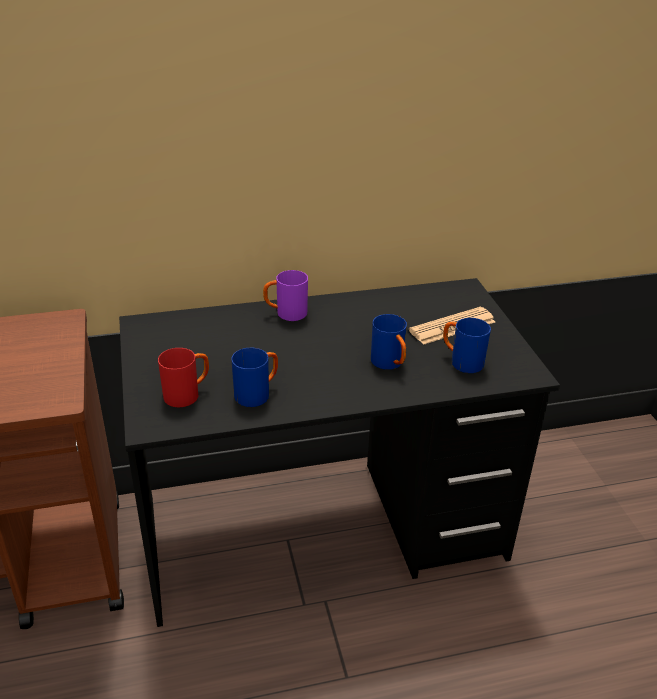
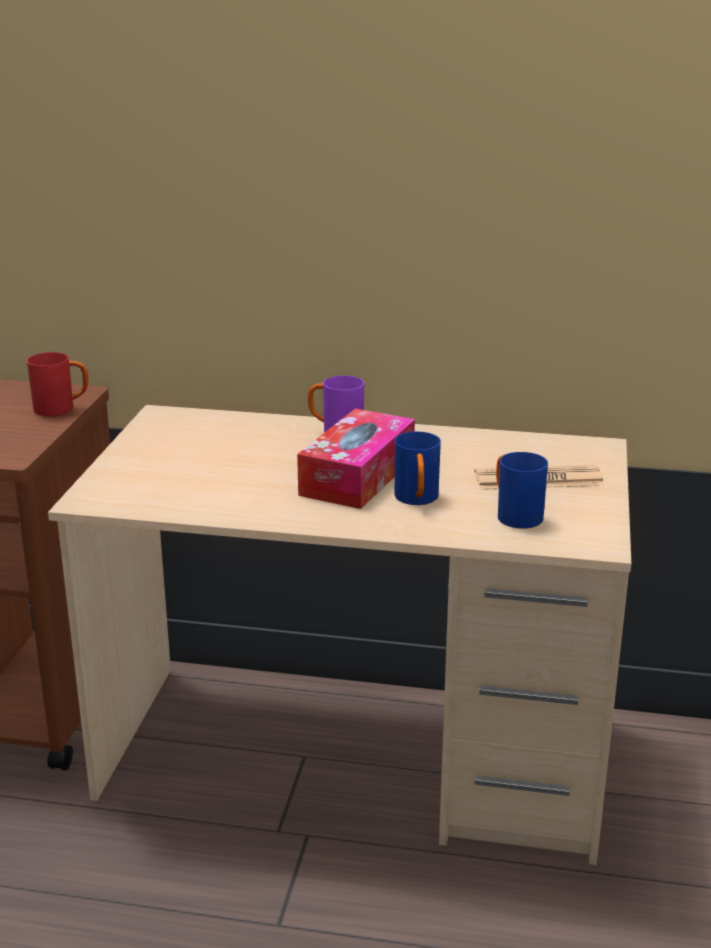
camera: 25 degrees right, 10 degrees down
black desk [119,278,560,627] -> beige desk [48,405,631,865]
red mug [158,348,209,408] -> red mug moved to [27,352,89,416]
blue mug [231,348,278,407] -> none
none -> tissue box [297,408,415,509]

